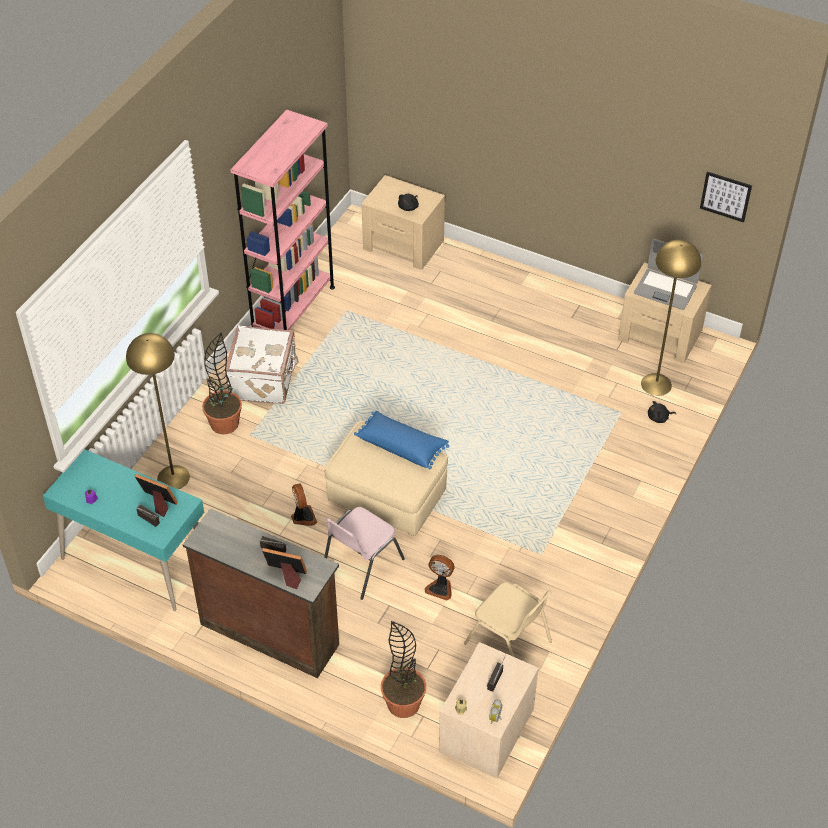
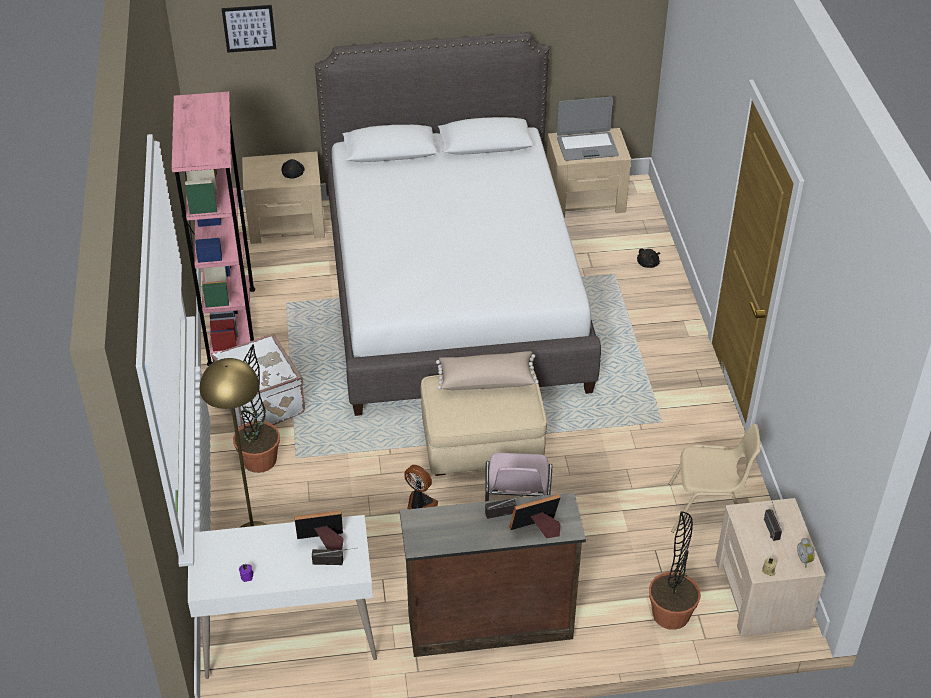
camera: 35 degrees left, 5 degrees down
turquoise desk [43,449,204,611] -> white desk [188,515,377,679]
blue pillow [354,411,449,469] -> beige pillow [436,351,539,390]
fan [425,555,455,601] -> none
yellow floor lamp [641,240,701,396] -> none
picture [700,172,752,222] -> picture moved to [222,5,276,53]
none -> white bed [315,33,601,416]

